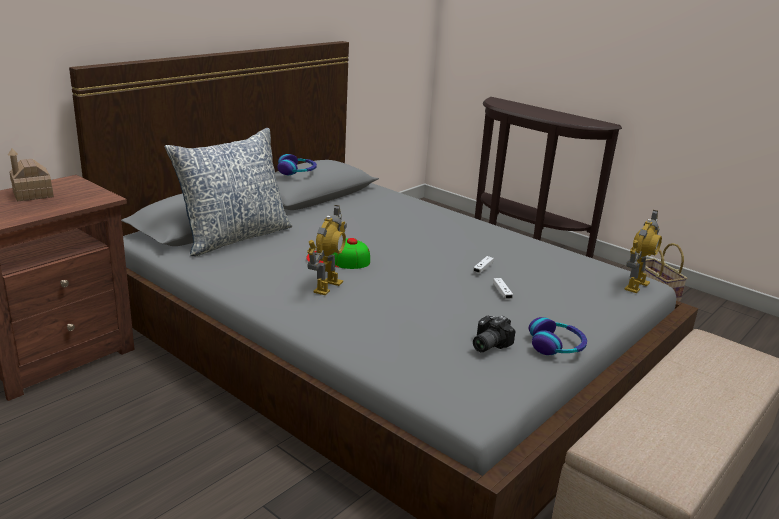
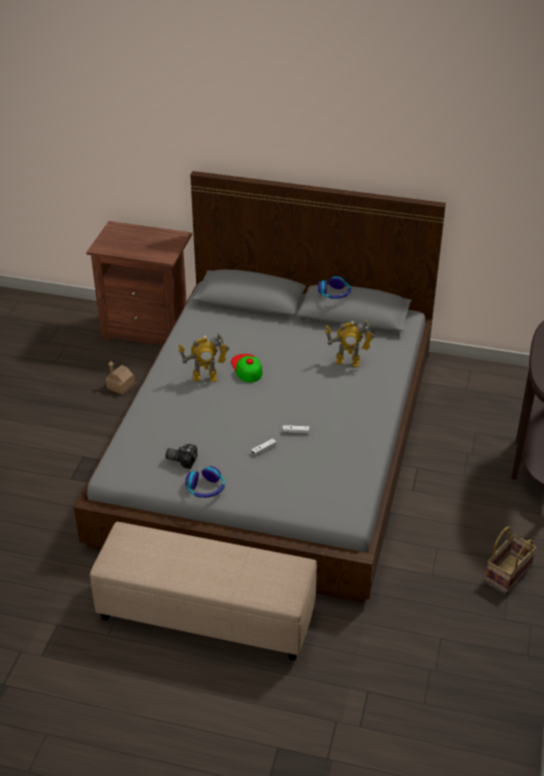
camera: 65 degrees right, 15 degrees up
toy house [8,149,54,201] -> toy house moved to [106,361,135,395]
pillow [164,128,292,256] -> none
toy robot [624,210,662,293] -> toy robot moved to [325,320,375,367]

